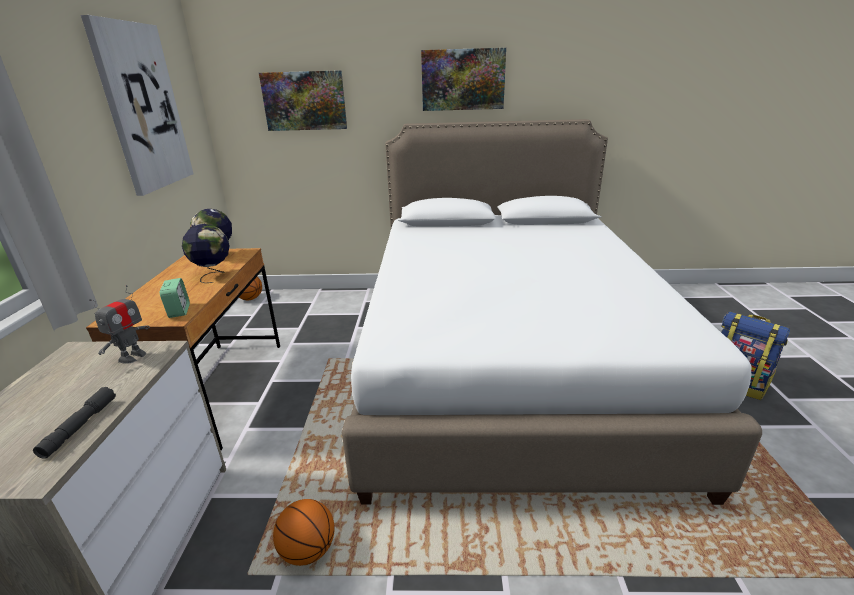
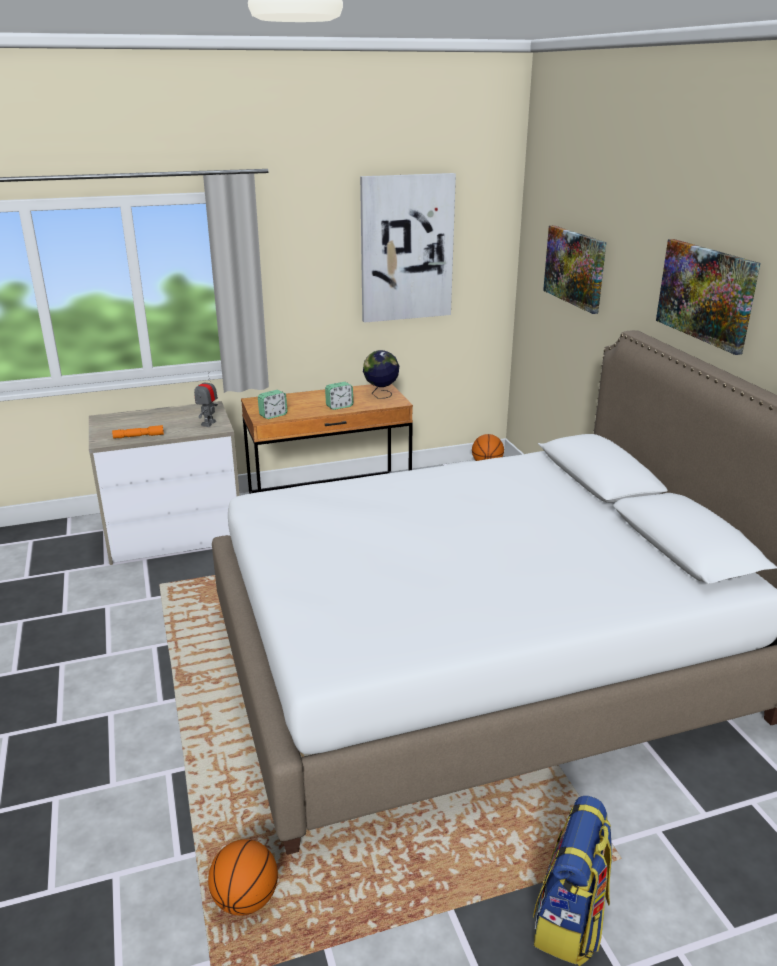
camera: 70 degrees right, 0 degrees up
grey flashlight [33,387,116,459] -> orange flashlight [112,425,164,439]
toy robot [89,285,150,364] -> toy robot turned 105 degrees clockwise [194,372,218,427]
globe [182,224,230,283] -> alarm clock [325,382,353,410]
basketball [273,499,335,566] -> basketball moved to [208,839,278,916]

